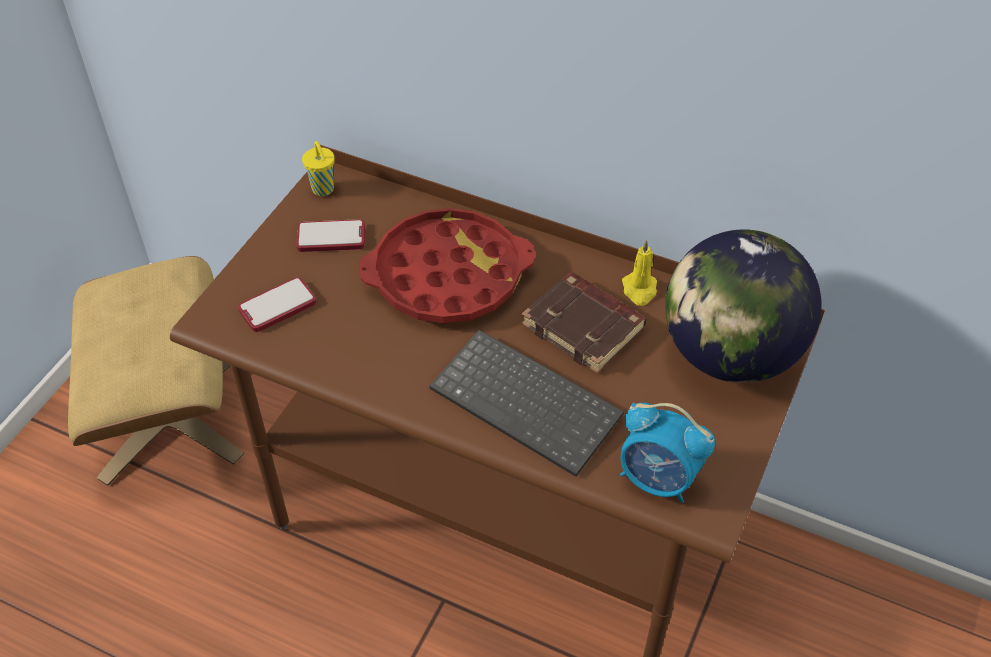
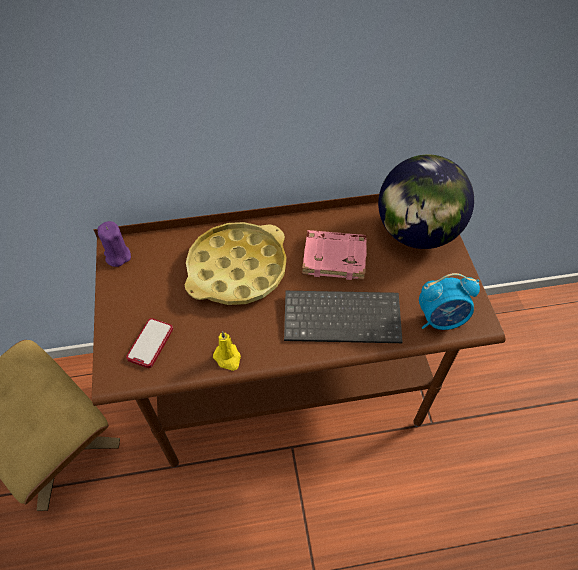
camera: 35 degrees left, 5 degrees up
phone [296,219,365,252] -> none
yellow cup [302,141,335,196] -> purple candle [97,221,131,267]
red tray [359,208,535,323] -> yellow tray [185,222,286,305]
brown book [522,272,647,373] -> pink book [302,230,367,280]
yellow candle [622,240,657,306] -> yellow candle moved to [213,331,241,371]

